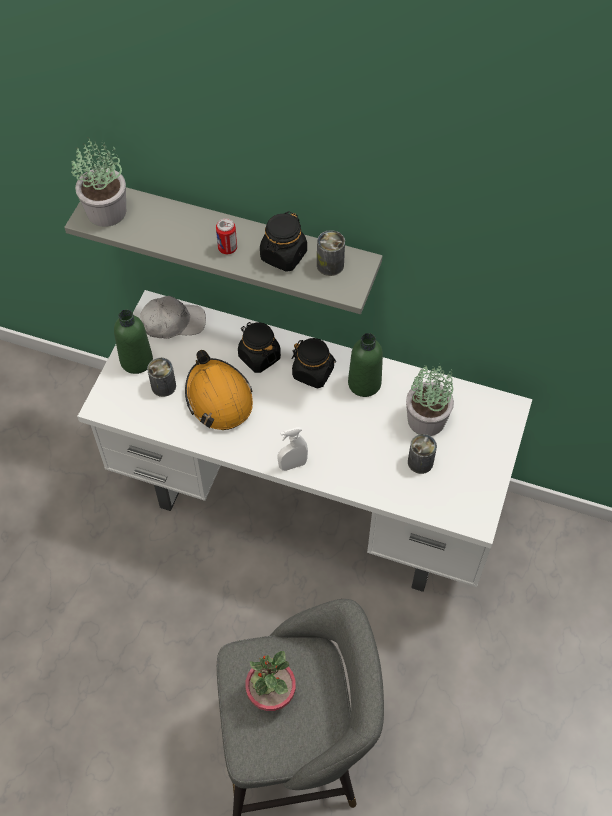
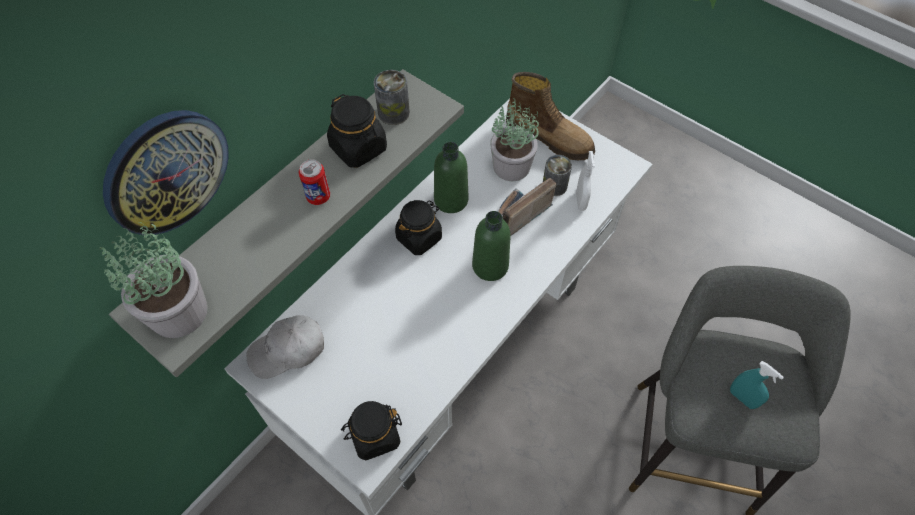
camera: 70 degrees left, 0 degrees up
green bottle [114,309,153,374] -> green bottle moved to [472,211,511,281]
white cap [140,296,206,339] -> white cap turned 120 degrees counterclockwise [246,315,324,379]
can [147,358,176,397] -> none
orange hard hat [185,350,253,430] -> none
black jar [238,322,281,373] -> black jar moved to [341,401,402,460]
potted plant [245,651,296,711] -> turquoise spray bottle [730,361,784,409]
white spray bottle [277,427,308,471] -> white spray bottle moved to [576,151,595,211]
none -> wall clock [103,110,229,235]
none -> radio [499,178,557,236]
none -> boot [506,72,595,160]

